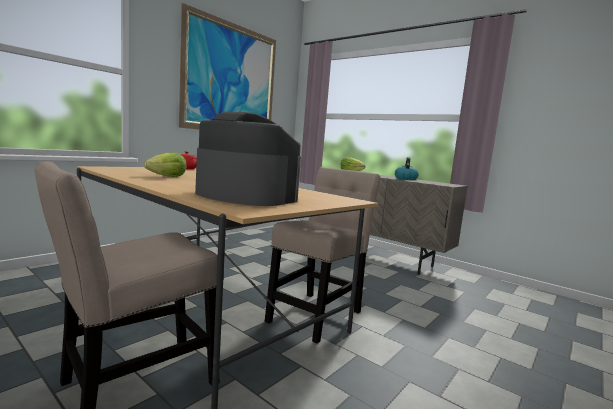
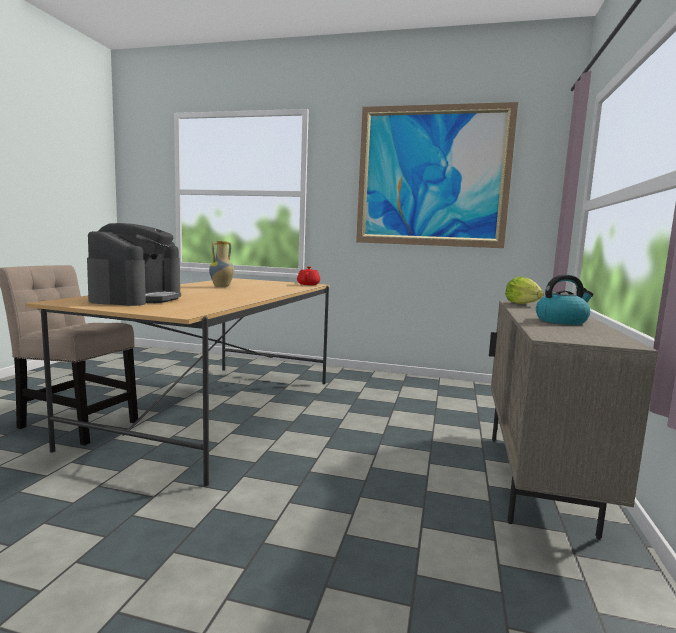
camera: 65 degrees right, 0 degrees up
lettuce [144,153,186,177] -> vase [209,241,234,287]
beige chair [265,167,381,344] -> none

